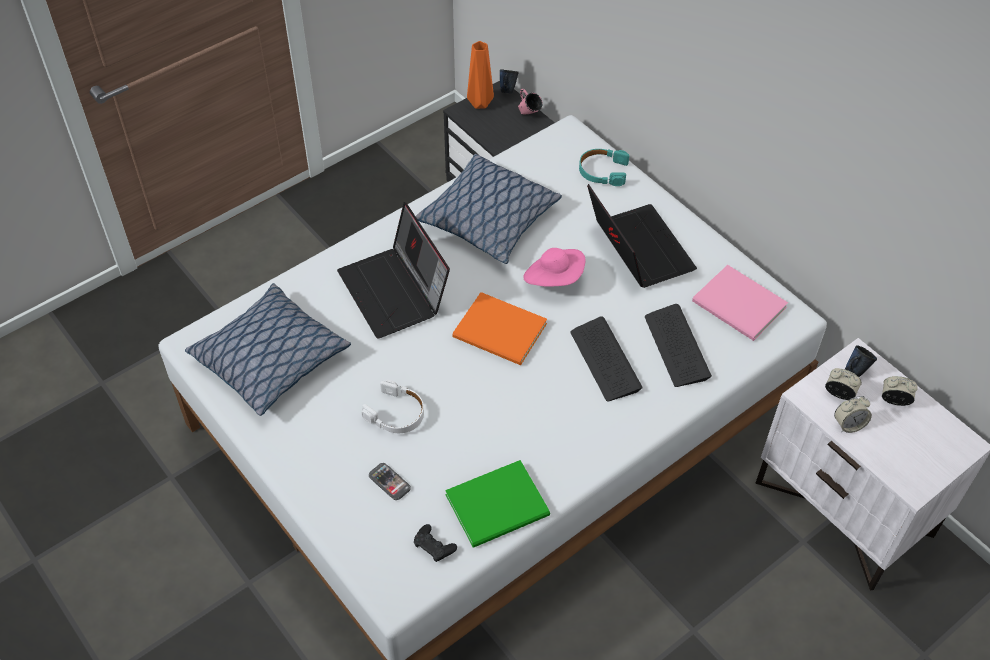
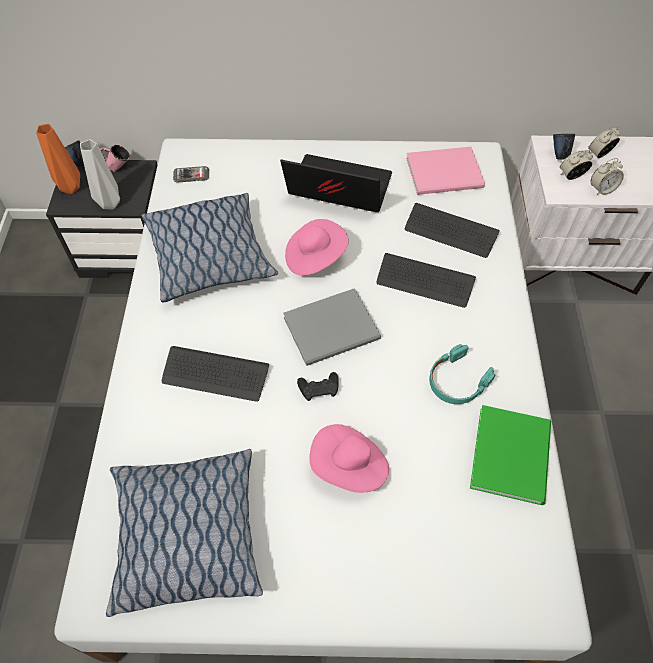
camera: 50 degrees left, 5 degrees up
laptop [337,202,450,338] -> keyboard [162,346,269,402]
white headphones [361,380,424,433] -> pink hat [309,424,389,493]
phone [369,463,411,500] -> phone moved to [173,166,209,182]
black game controller [414,524,457,562] -> black game controller moved to [297,372,339,401]
orange book [452,292,547,365] -> grey book [283,288,381,366]
turquoise headphones [579,149,629,186] -> turquoise headphones moved to [429,344,495,404]
alarm clock [834,396,872,433] -> alarm clock turned 45 degrees clockwise [591,158,624,195]
none -> grey vase [80,139,120,209]

